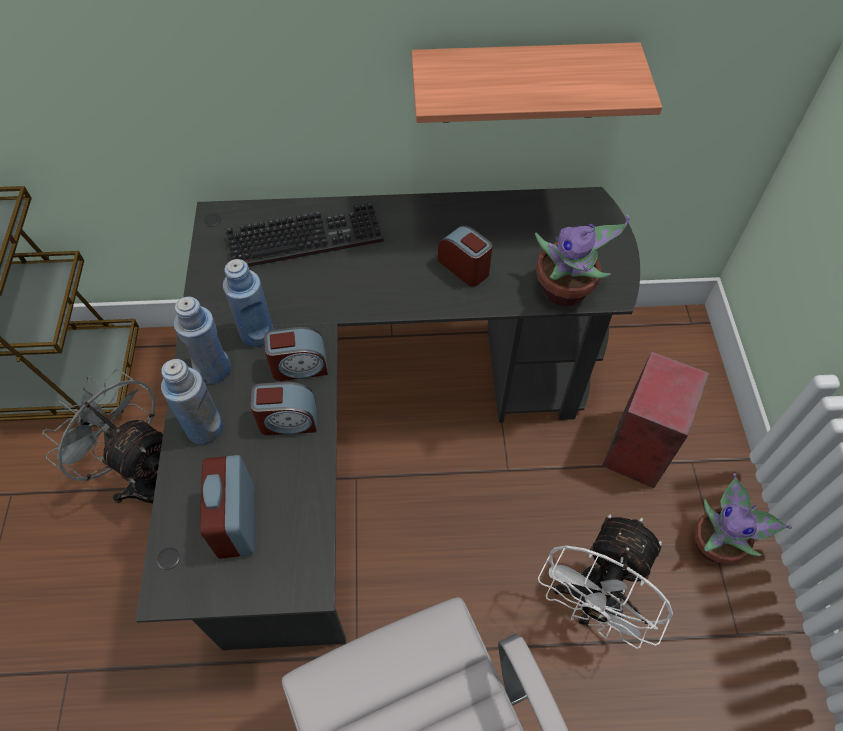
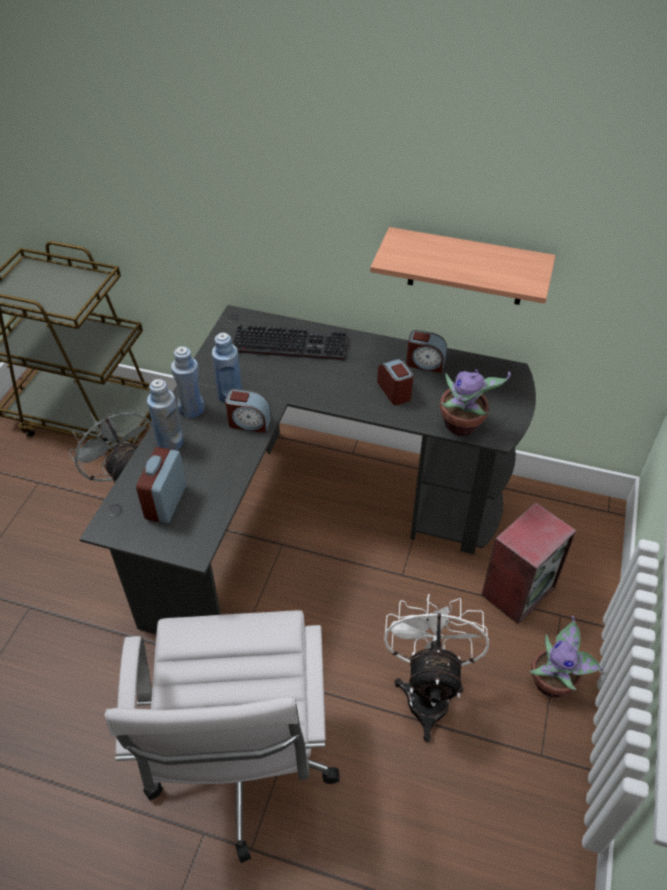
camera: 20 degrees right, 10 degrees down
alarm clock [250,382,317,435] -> alarm clock moved to [406,330,447,373]
white fan [538,514,673,649] -> white fan turned 135 degrees clockwise [384,594,489,742]

